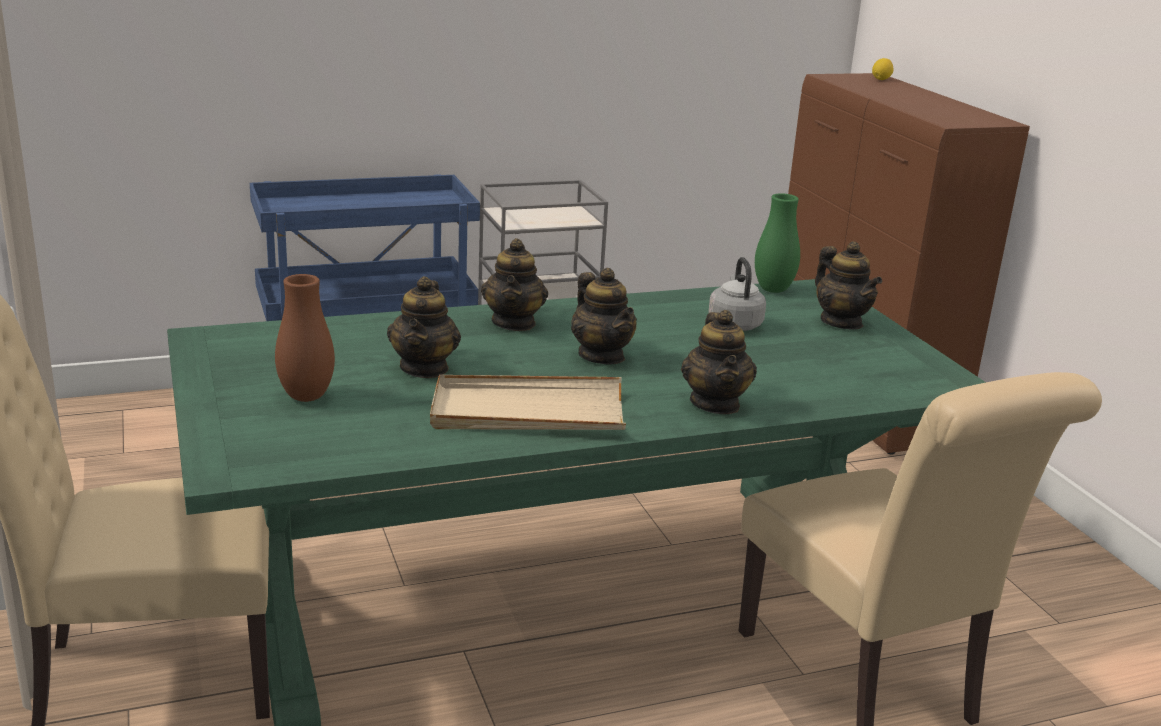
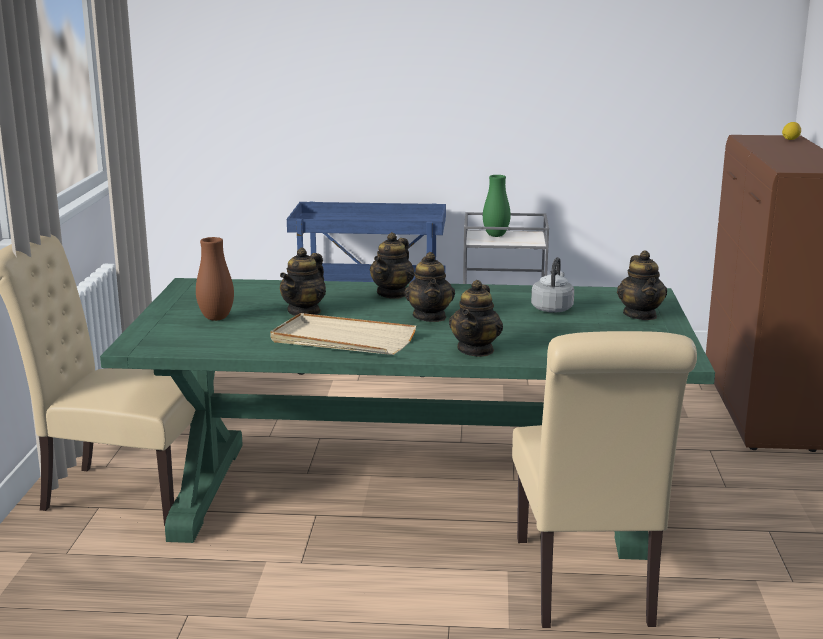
camera: 25 degrees right, 5 degrees down
green vase [755,193,800,293] -> green vase moved to [483,175,511,237]

